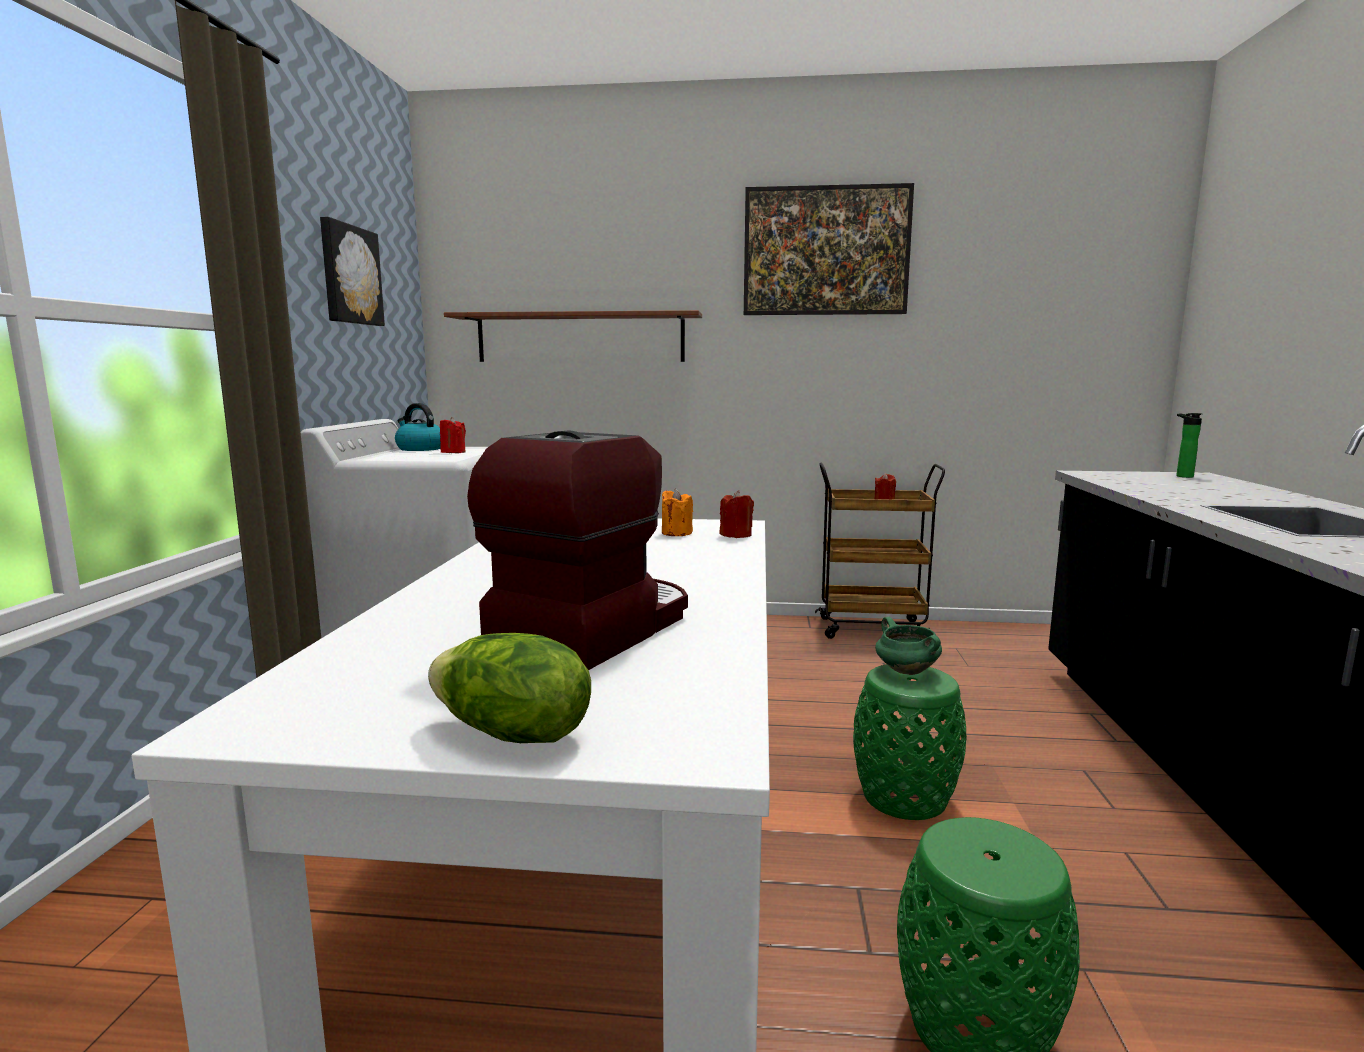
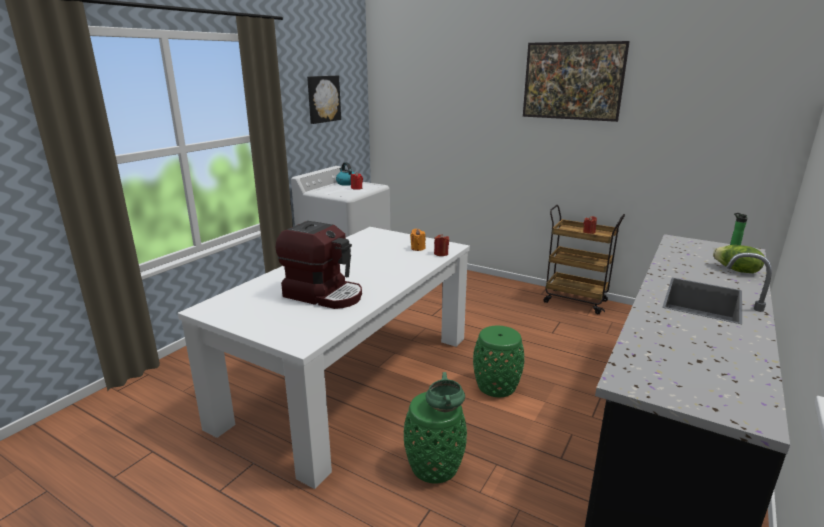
camera: 25 degrees right, 10 degrees up
lettuce [428,633,591,743] -> lettuce moved to [713,245,764,273]
brown shelf [444,310,702,362] -> none
coffee machine [467,430,688,670] -> coffee machine turned 60 degrees clockwise [276,221,362,309]
green cooking pot [875,617,942,675] -> green cooking pot moved to [426,372,465,412]

